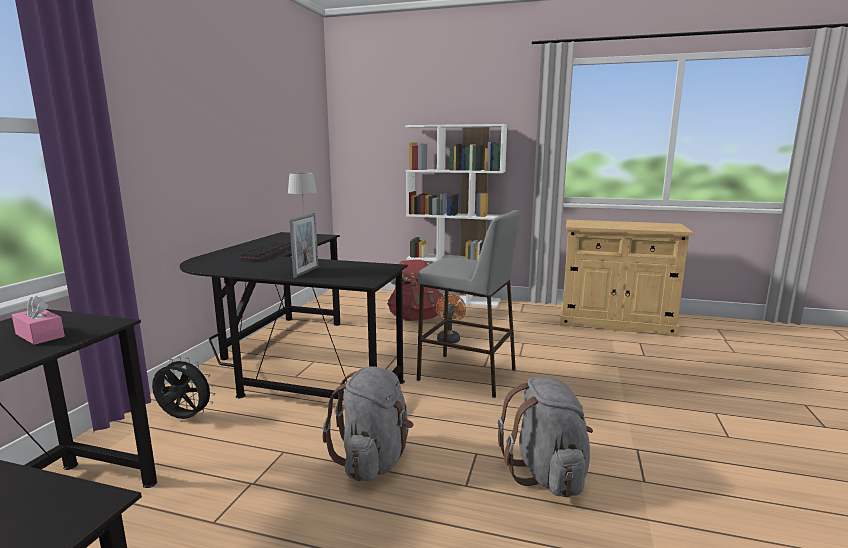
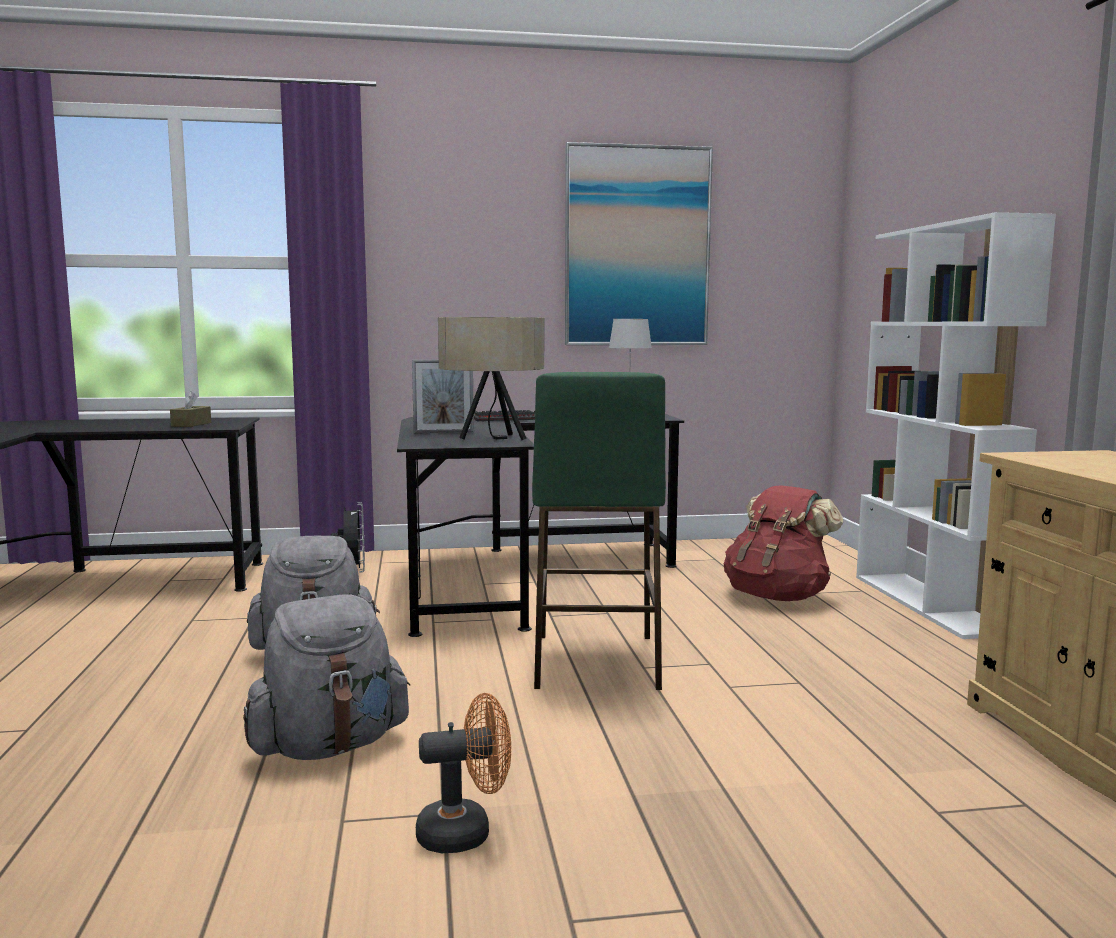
camera: 65 degrees right, 5 degrees down
pink tissue box [12,295,65,345] -> brown tissue box [170,391,211,427]
grey stool [417,210,520,398] -> green stool [532,372,666,690]
orange fan [436,294,466,344] -> orange fan moved to [416,693,511,853]
none -> beige table lamp [438,317,544,440]
none -> picture [565,142,713,345]

